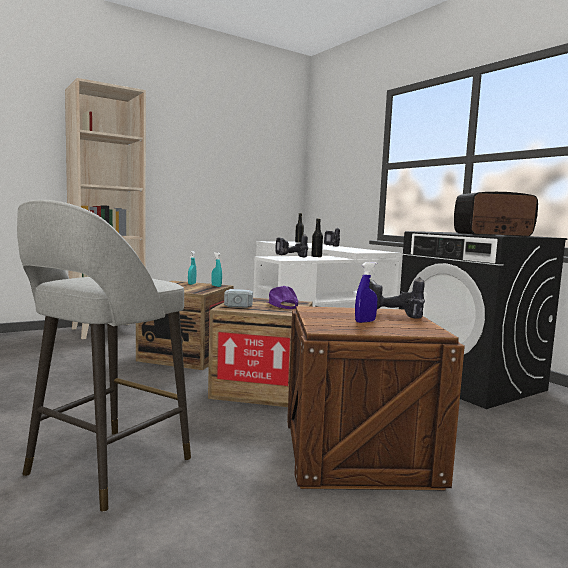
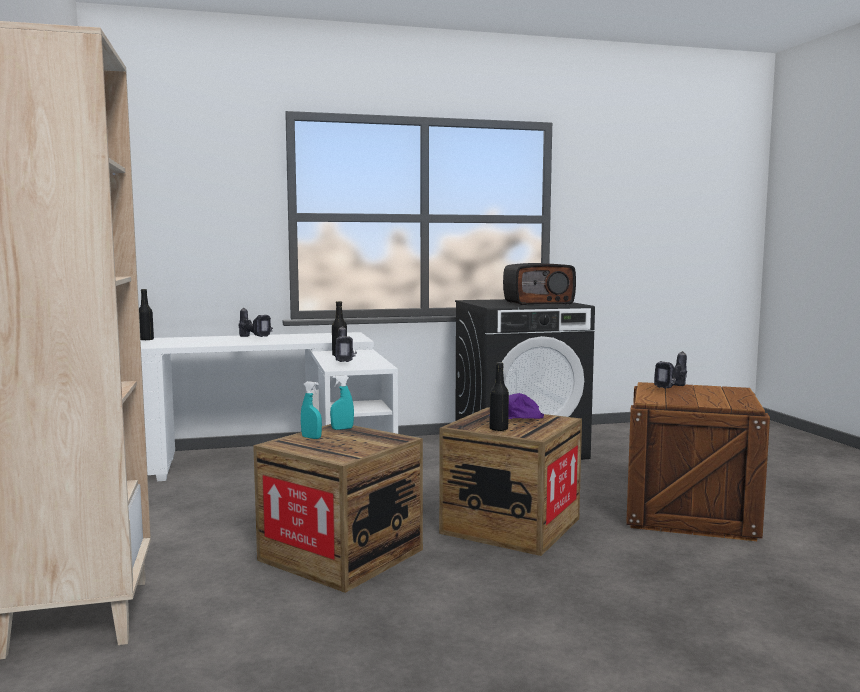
camera: 70 degrees left, 0 degrees up
grey stool [17,200,191,512] -> none
hammer [224,289,253,308] -> black bottle [490,362,509,431]
blue spray bottle [355,262,377,323] -> none
radio [454,192,538,237] -> radio turned 120 degrees counterclockwise [503,263,576,305]

